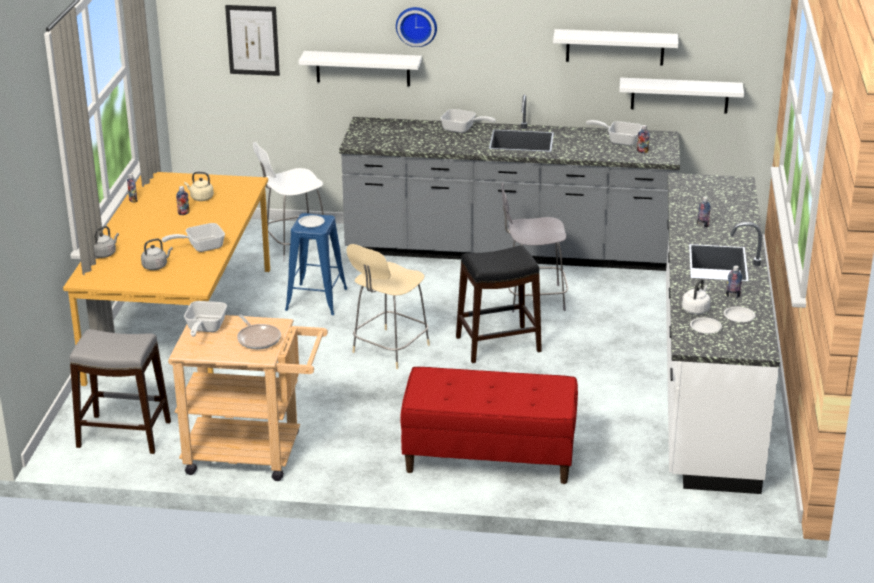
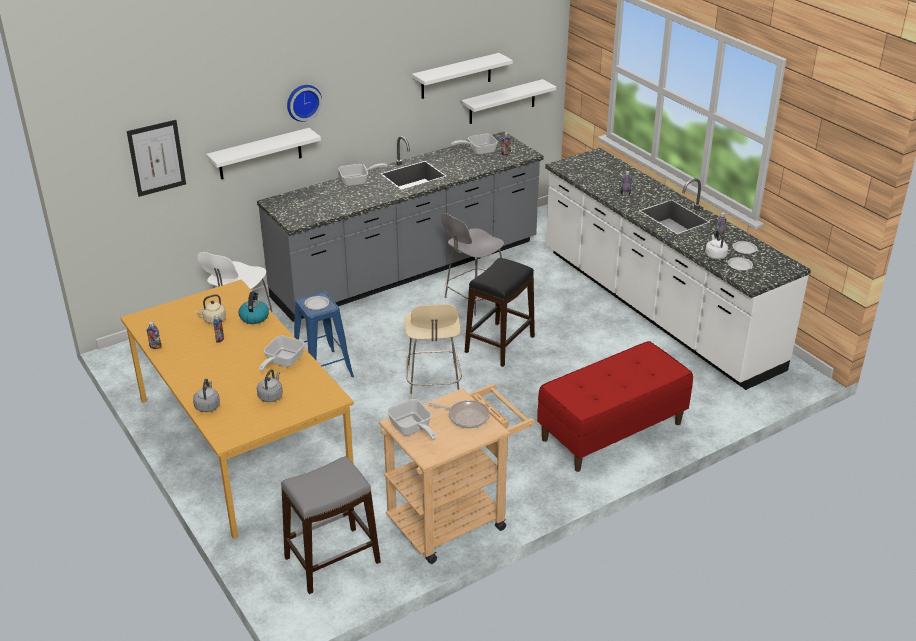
camera: 40 degrees left, 5 degrees up
none -> kettle [239,292,269,324]

